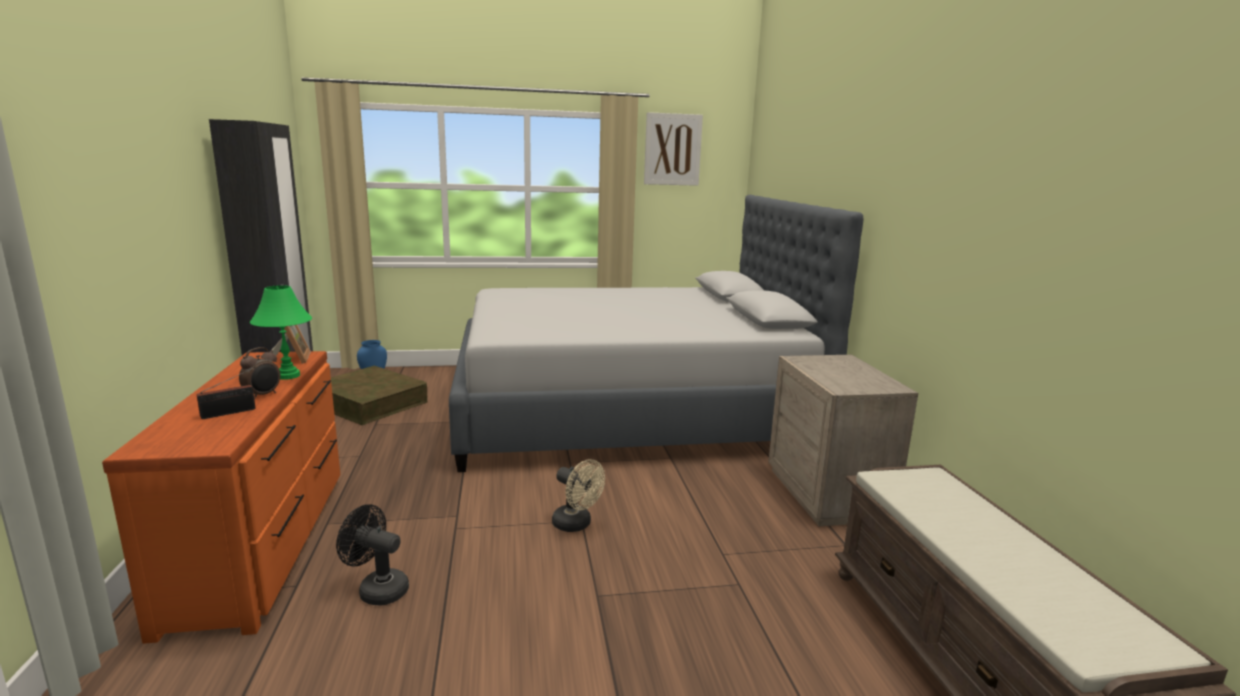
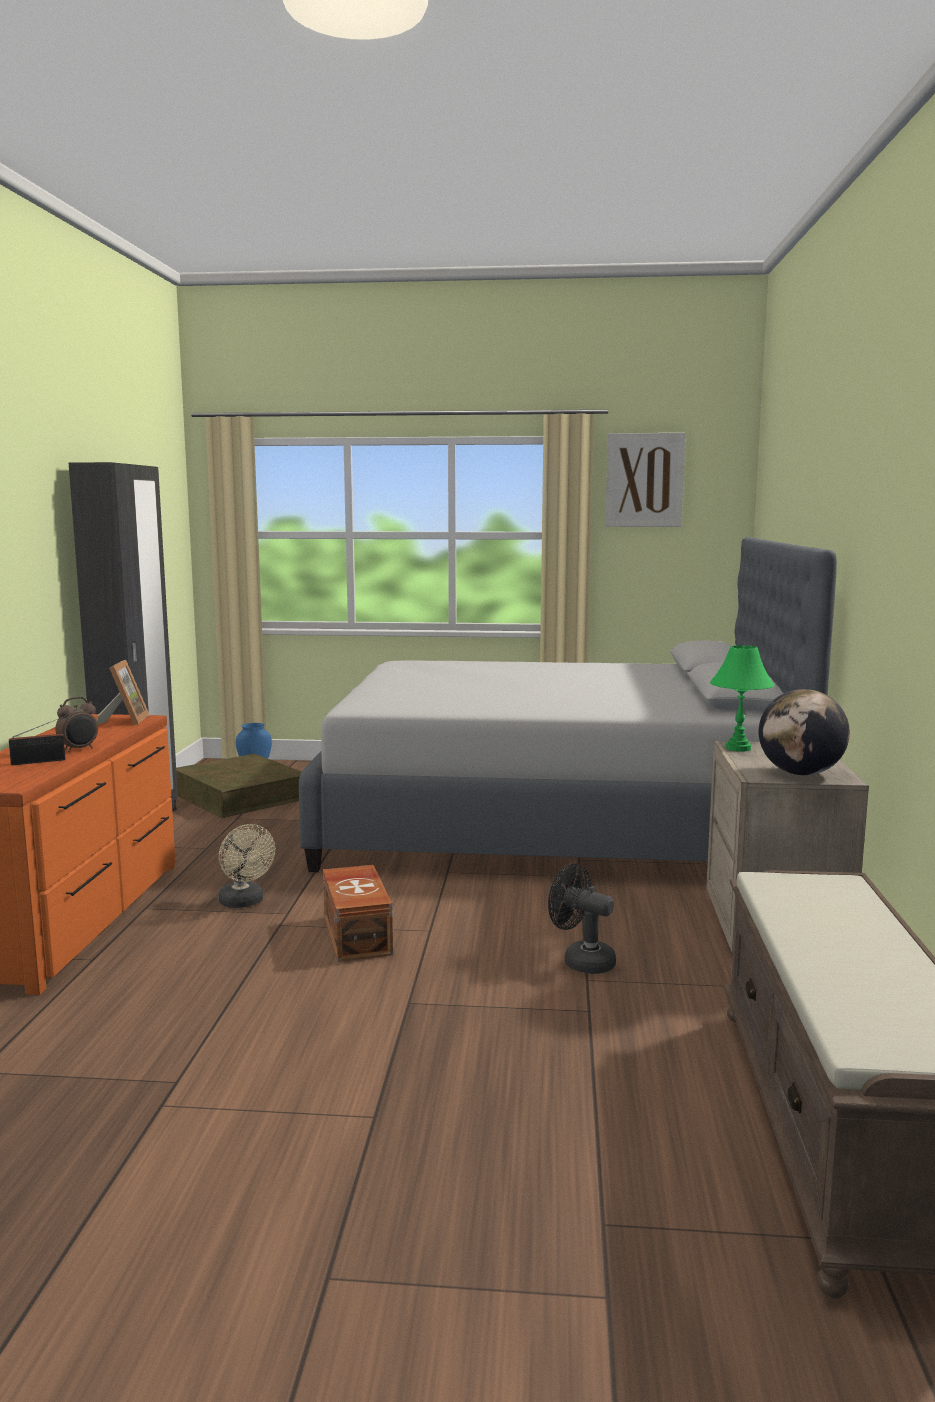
camera: 15 degrees right, 5 degrees down
green table lamp [250,285,312,380] -> green table lamp moved to [710,645,775,752]
black fan [336,504,409,606] -> black fan moved to [548,864,616,974]
beige fan [552,459,605,532] -> beige fan moved to [218,824,275,908]
none -> brown storage box [323,865,393,962]
none -> globe [759,689,850,775]

